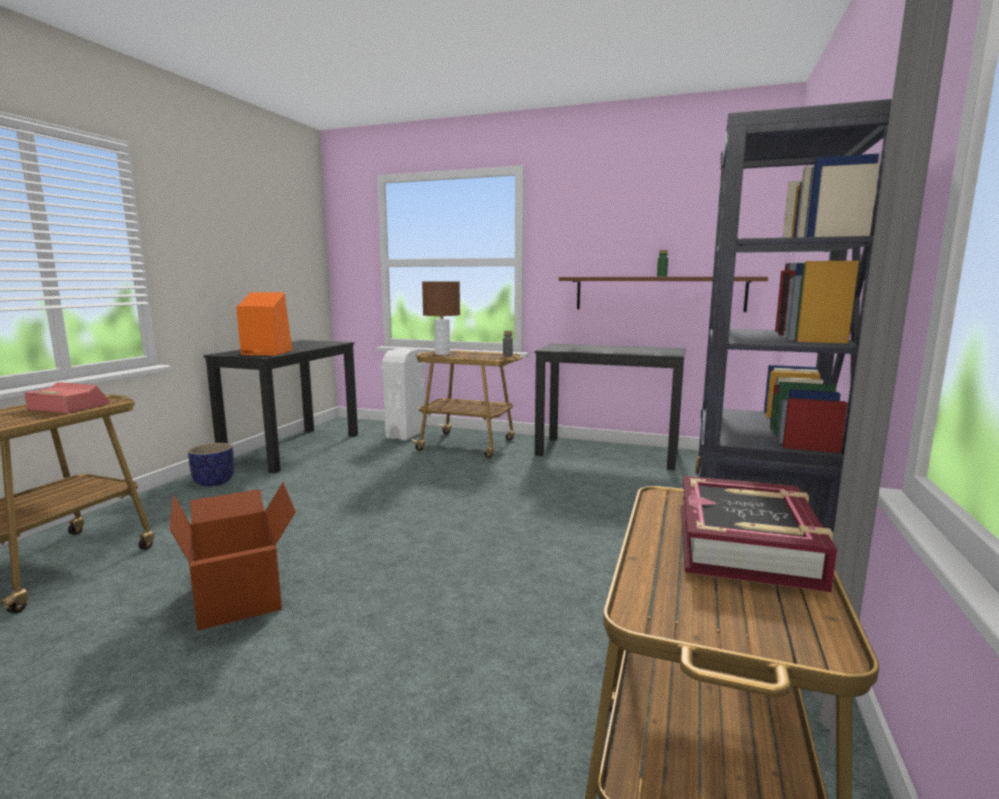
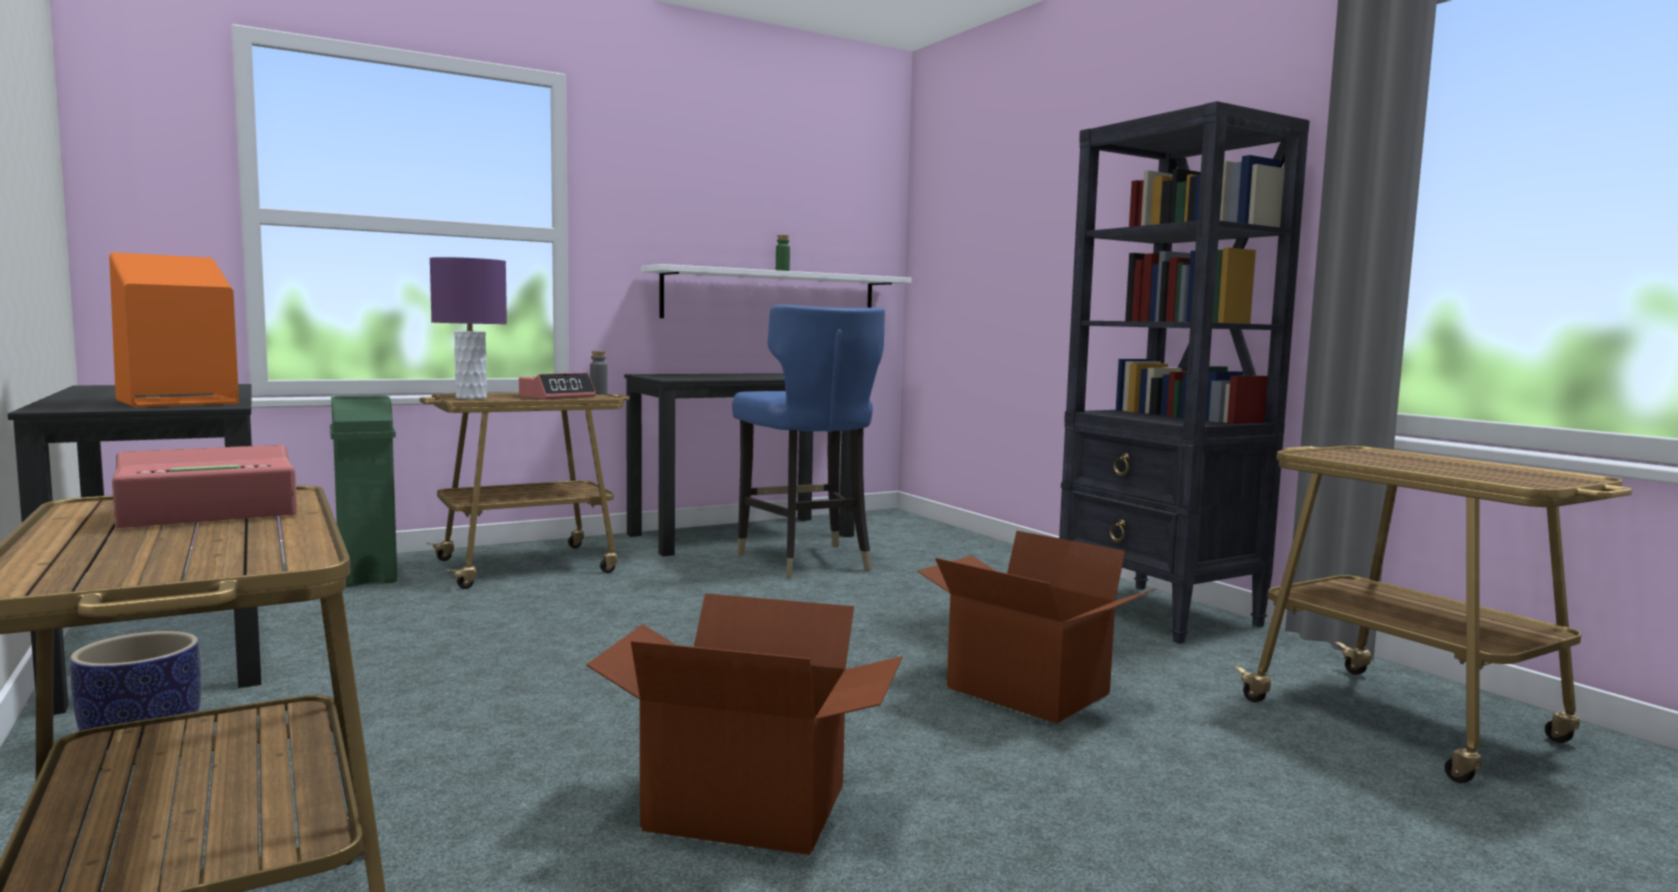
camera: 50 degrees left, 5 degrees down
white trash can [380,349,426,441] -> green trash can [330,395,397,587]
brown table lamp [422,281,460,355] -> purple table lamp [430,257,507,399]
brown shelf [559,277,768,312] -> white shelf [641,264,912,318]
book [681,476,837,592] -> none
none -> alarm clock [519,373,596,400]
none -> blue chair [732,304,885,578]
none -> cardboard box [917,531,1156,724]

